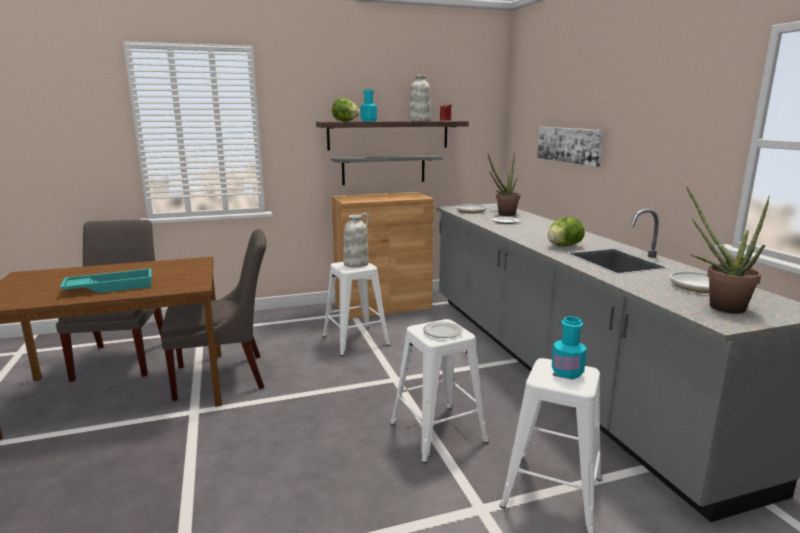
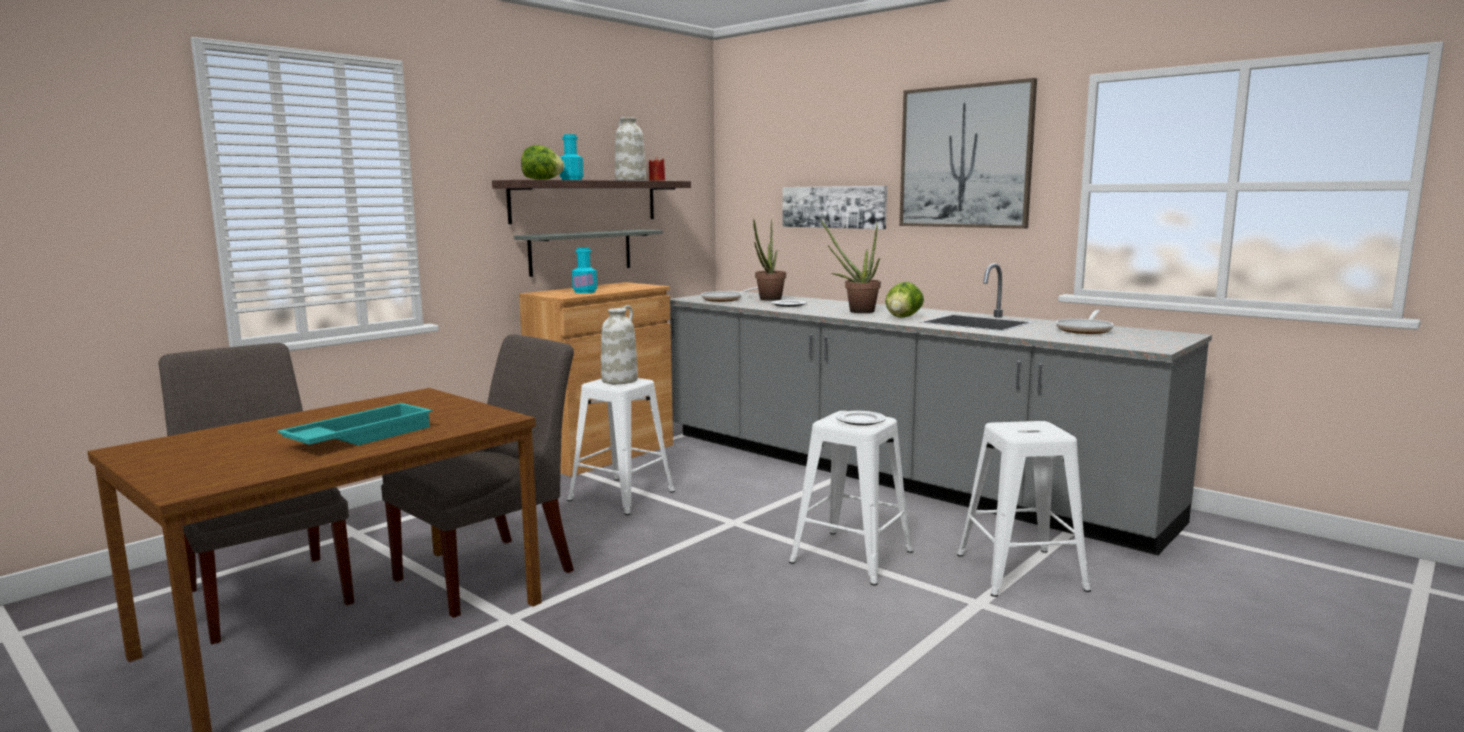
camera: 30 degrees left, 5 degrees down
turquoise bottle [552,316,587,379] -> turquoise bottle moved to [572,247,597,293]
potted plant [686,186,770,314] -> potted plant moved to [821,220,881,313]
none -> picture [899,78,1037,229]

